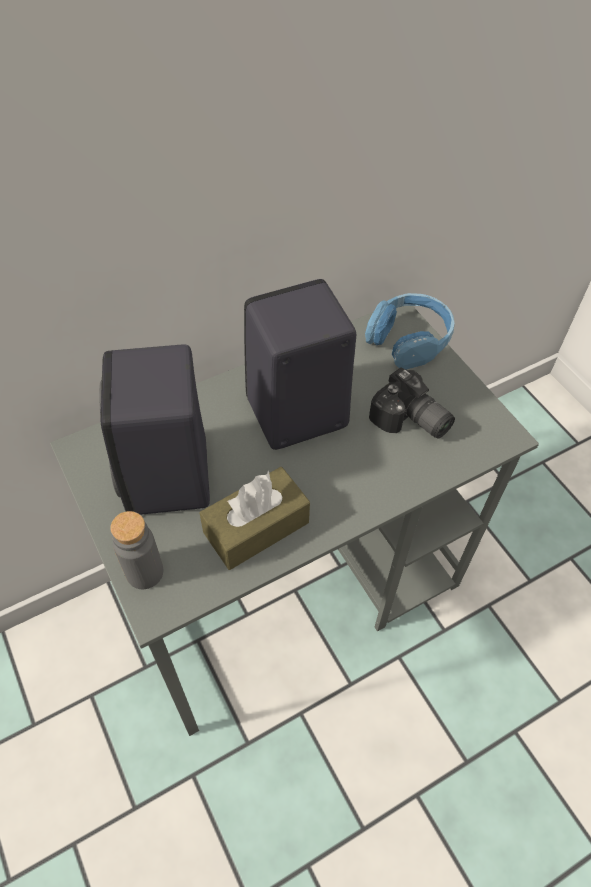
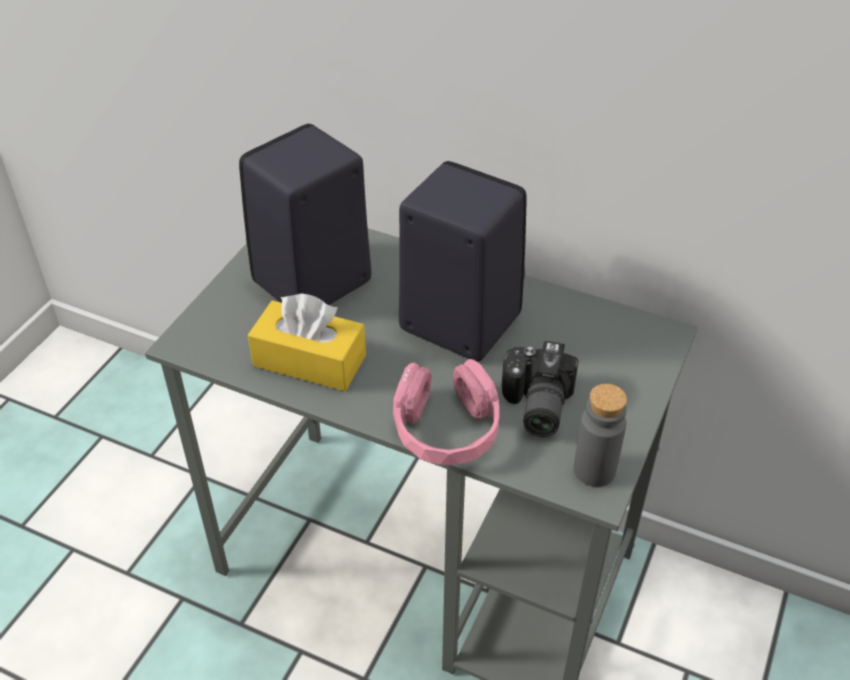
camera: 55 degrees right, 10 degrees down
grey bottle [110,511,164,589] -> grey bottle moved to [574,384,627,487]
brown tissue box [200,467,310,570] -> yellow tissue box [248,293,366,391]
blue headphones [365,293,455,369] -> none
none -> pink headphones [393,359,499,465]

